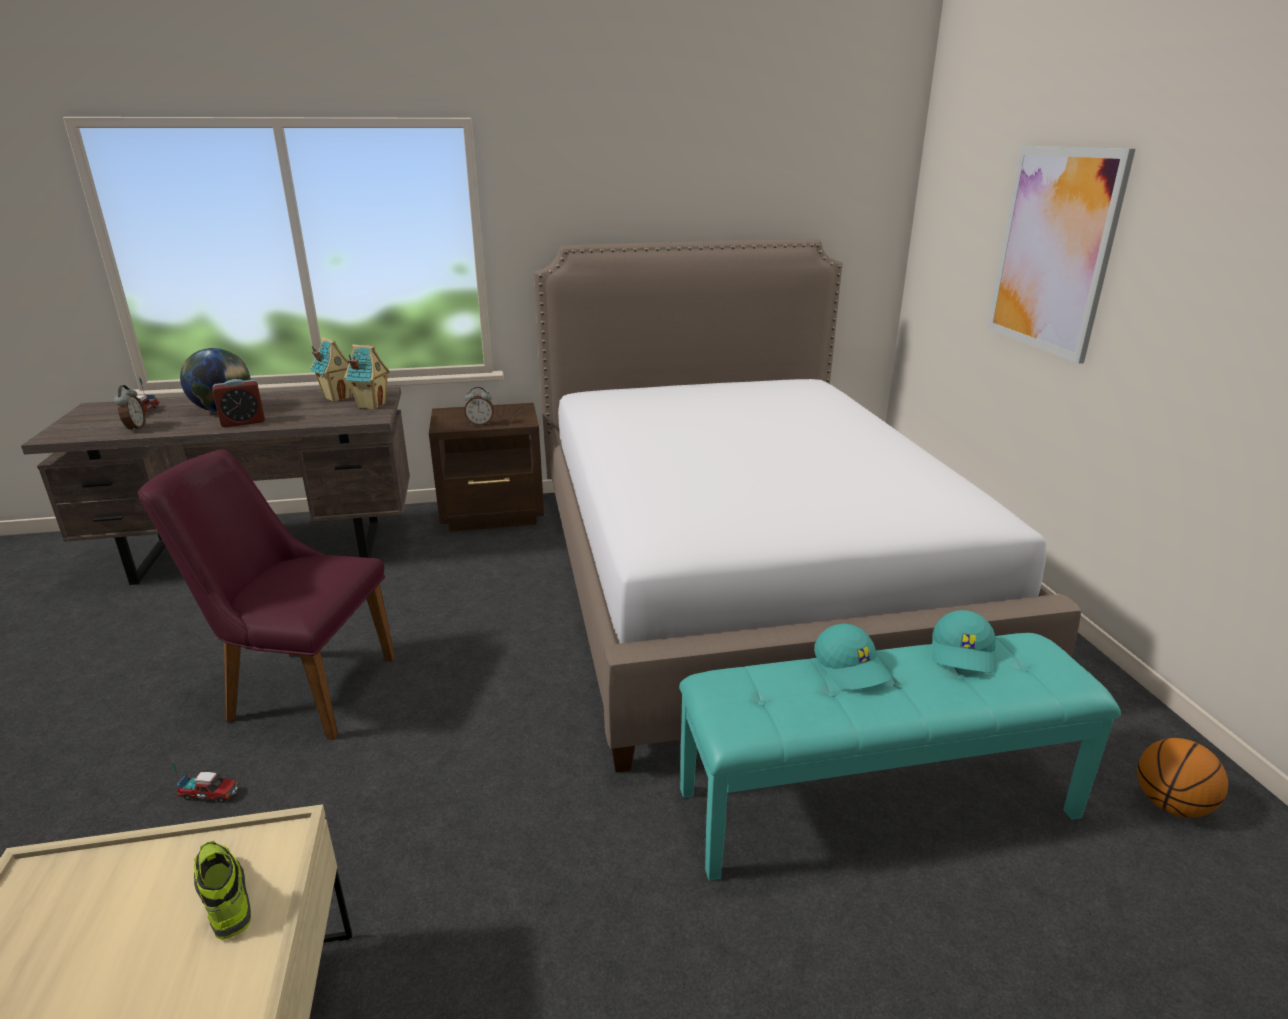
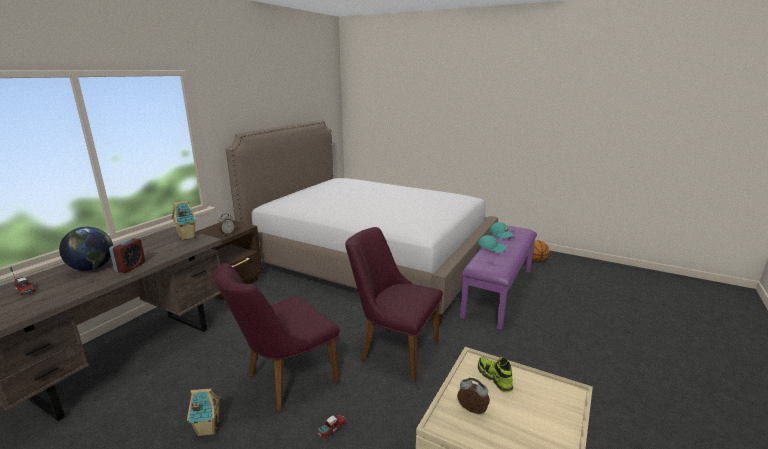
camera: 50 degrees left, 5 degrees down
alarm clock [114,385,145,432] -> alarm clock moved to [457,378,490,414]
shoe [194,841,251,940] -> shoe turned 60 degrees clockwise [478,357,513,392]
toy house [310,337,352,402] -> toy house moved to [187,389,221,436]
turquoise bench [679,633,1121,881] -> purple bench [460,226,537,330]
picture [987,146,1135,364] -> none
none -> purple chair [345,227,443,381]

